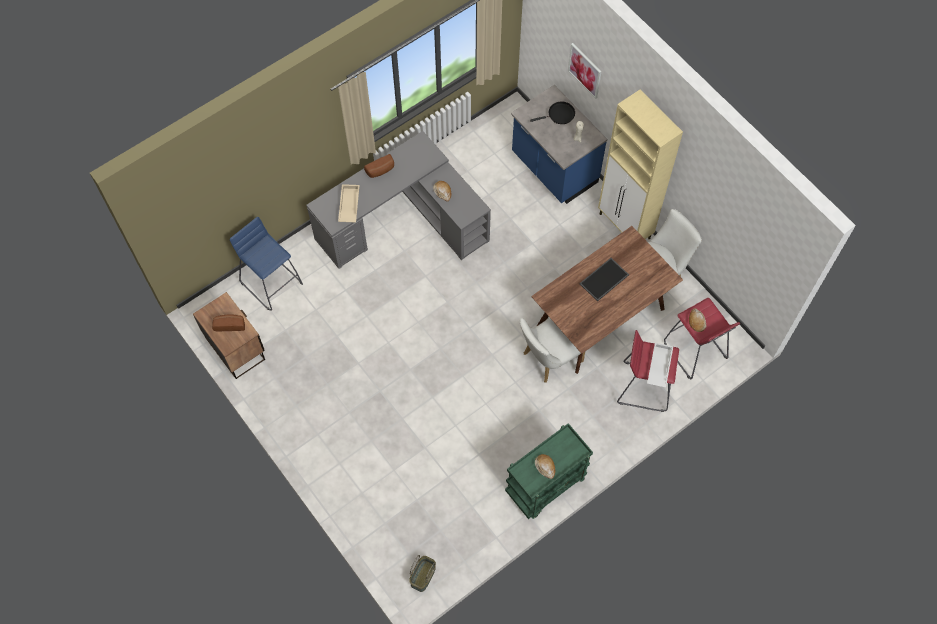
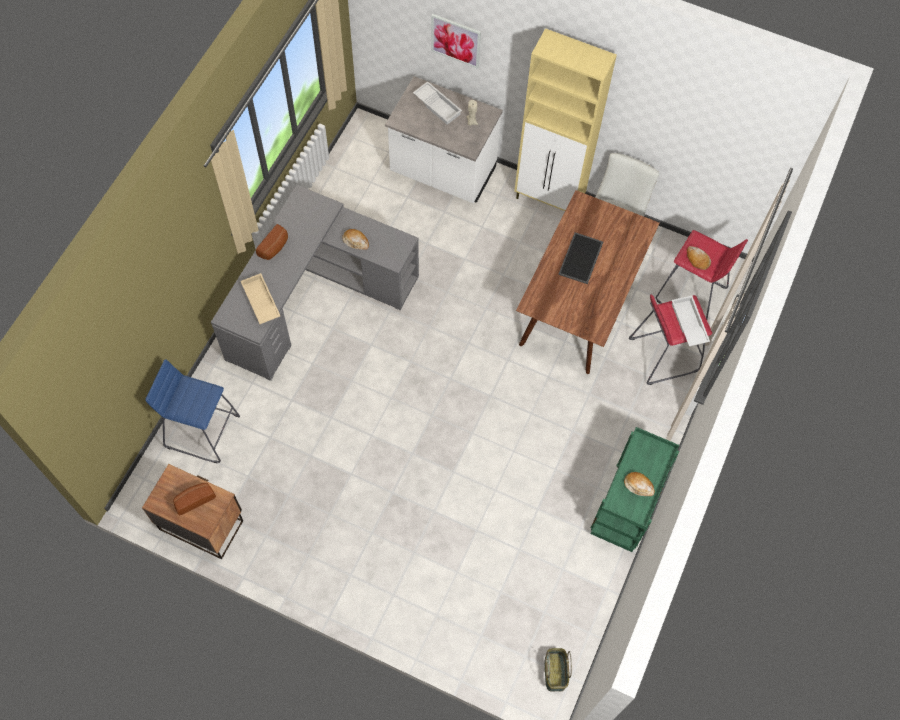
camera: 30 degrees left, 0 degrees up
blue counter [511,85,607,204] -> white counter [385,76,503,203]
white chair [519,318,585,383] -> none
black frying pan [530,101,575,124] -> white tray [413,81,462,125]

